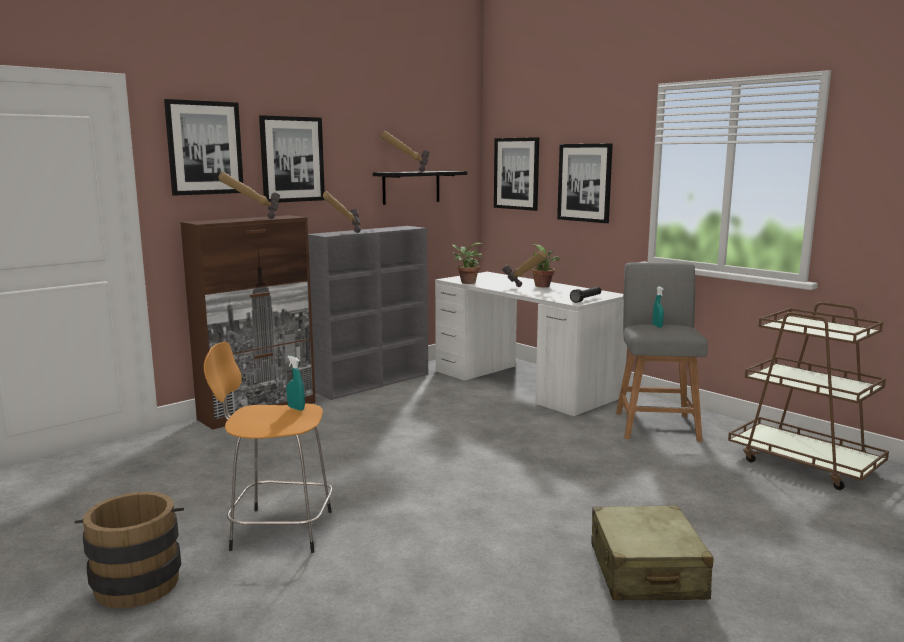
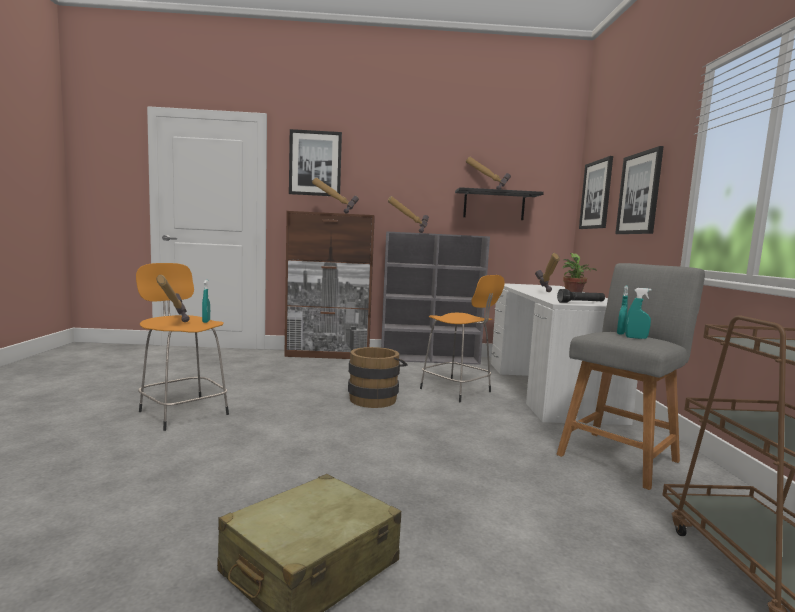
camera: 40 degrees right, 5 degrees down
brown bucket [75,492,184,609] -> brown bucket moved to [348,347,408,408]
picture [259,115,325,203] -> none
potted plant [452,243,483,284] -> none
none -> hammer [157,275,190,322]
none -> orange stool [420,275,505,402]
none -> turquoise spray bottle [625,288,652,339]

